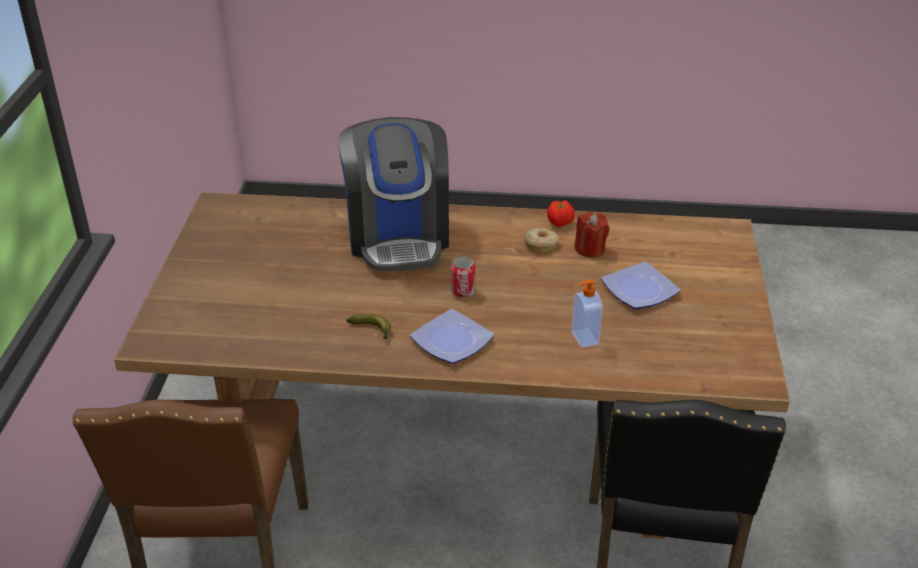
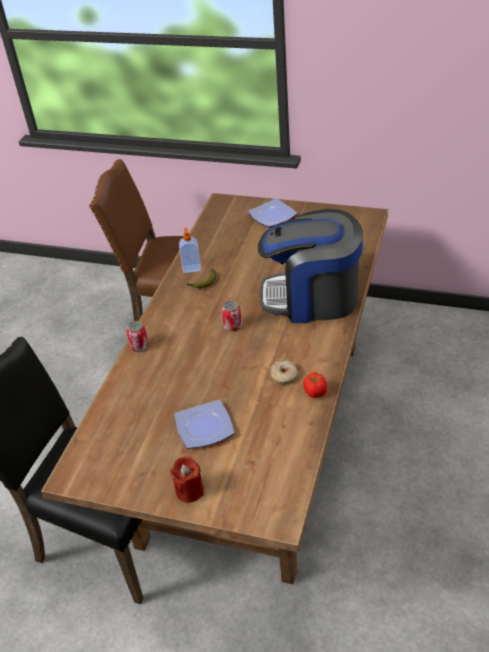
camera: 105 degrees right, 5 degrees up
plate [410,309,494,364] -> plate moved to [248,198,298,228]
soap dispenser [571,279,603,348] -> soap dispenser moved to [179,227,201,273]
red candle [574,211,609,258] -> red candle moved to [170,456,204,503]
none -> can [126,321,149,352]

